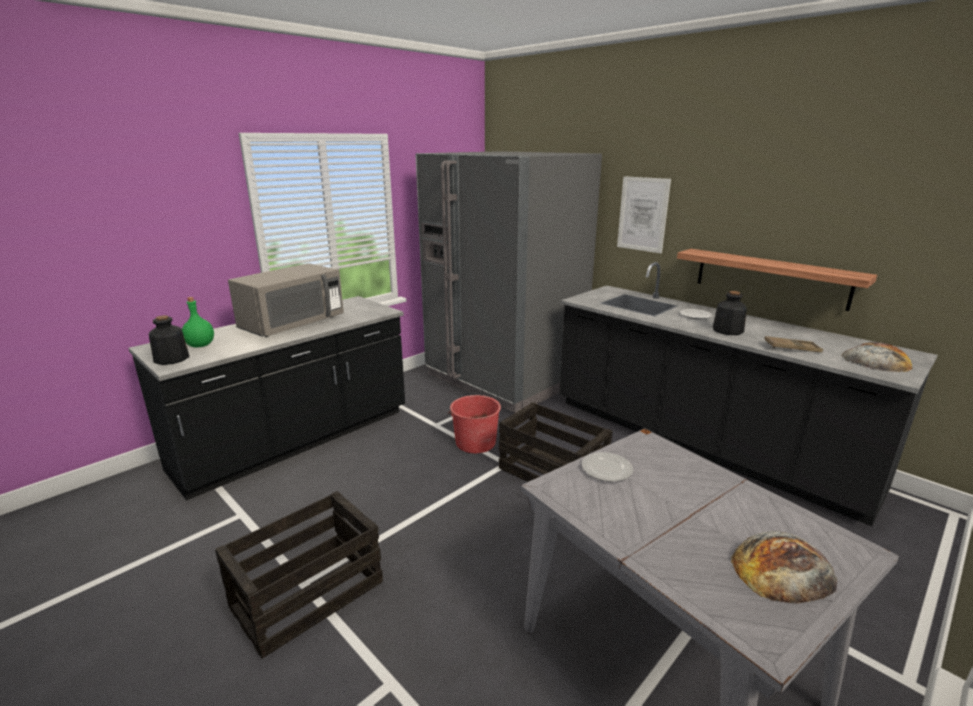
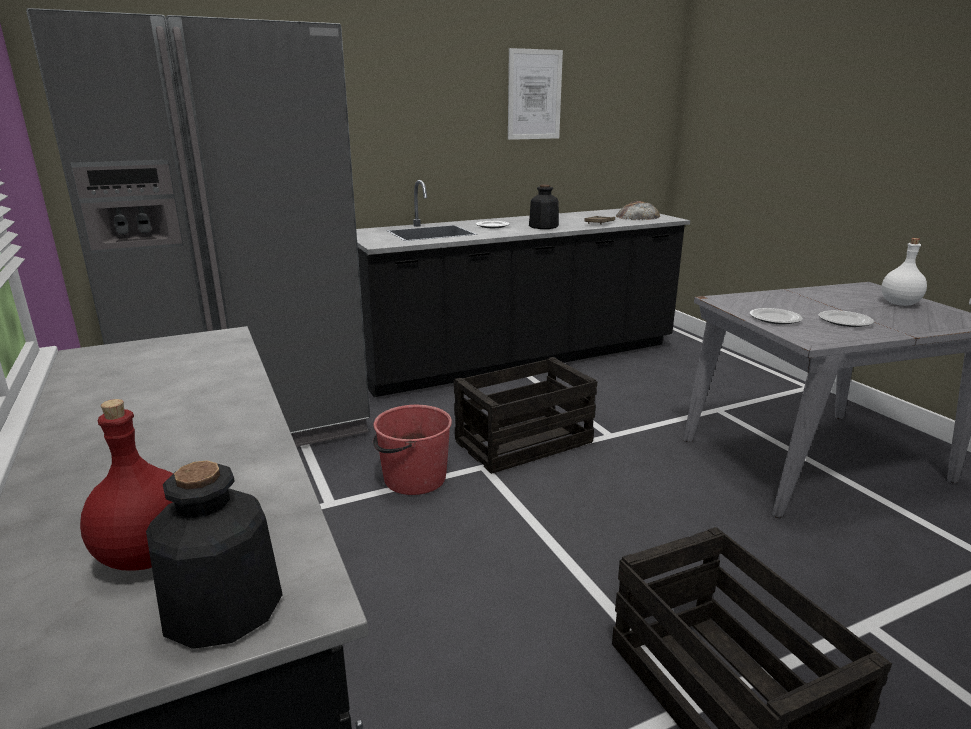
camera: 70 degrees left, 0 degrees up
green bottle [182,297,214,347] -> red bottle [80,399,173,571]
grey microwave [228,263,344,337] -> none
picture [617,176,671,253] -> picture moved to [508,48,563,140]
shelf [677,249,877,311] -> none
bread [731,531,837,604] -> white bottle [881,238,927,306]
none -> plate [818,310,874,327]

